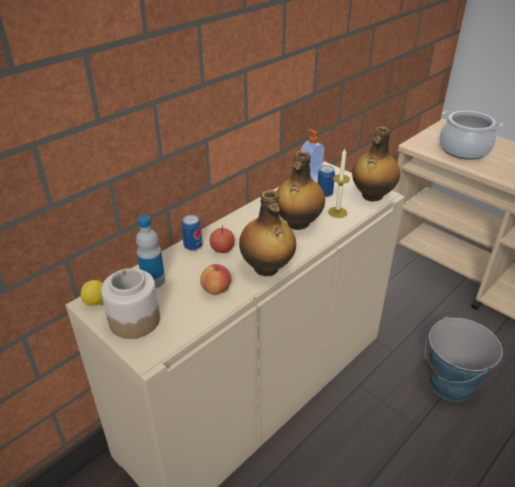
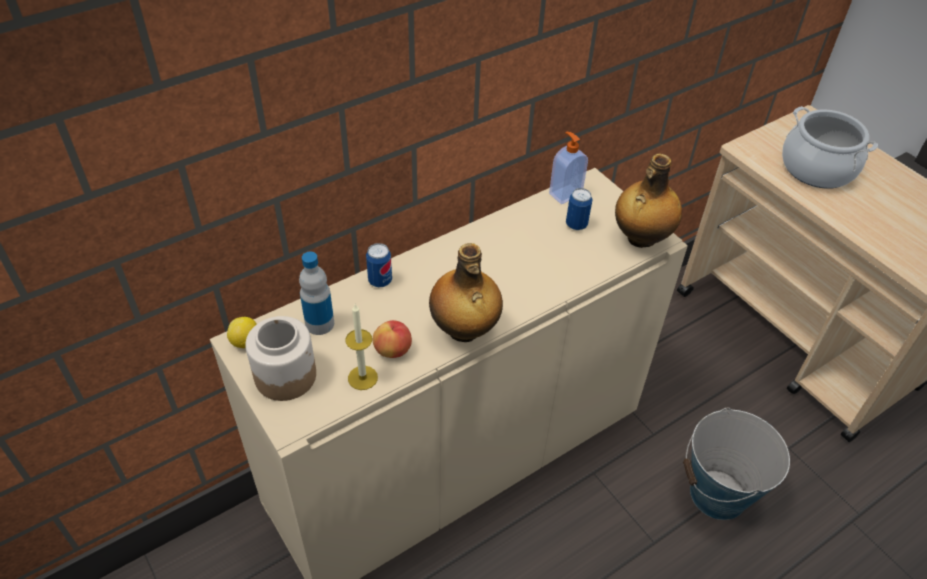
camera: 10 degrees right, 10 degrees up
apple [210,226,235,253] -> none
bottle [276,151,325,230] -> none
candle [328,149,350,218] -> candle moved to [346,304,378,390]

